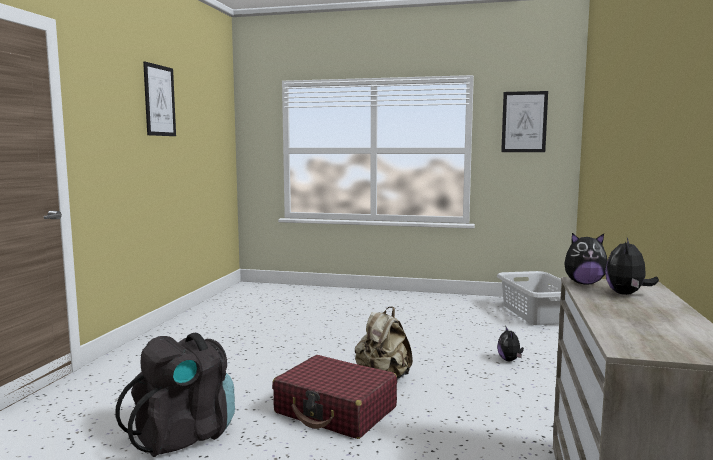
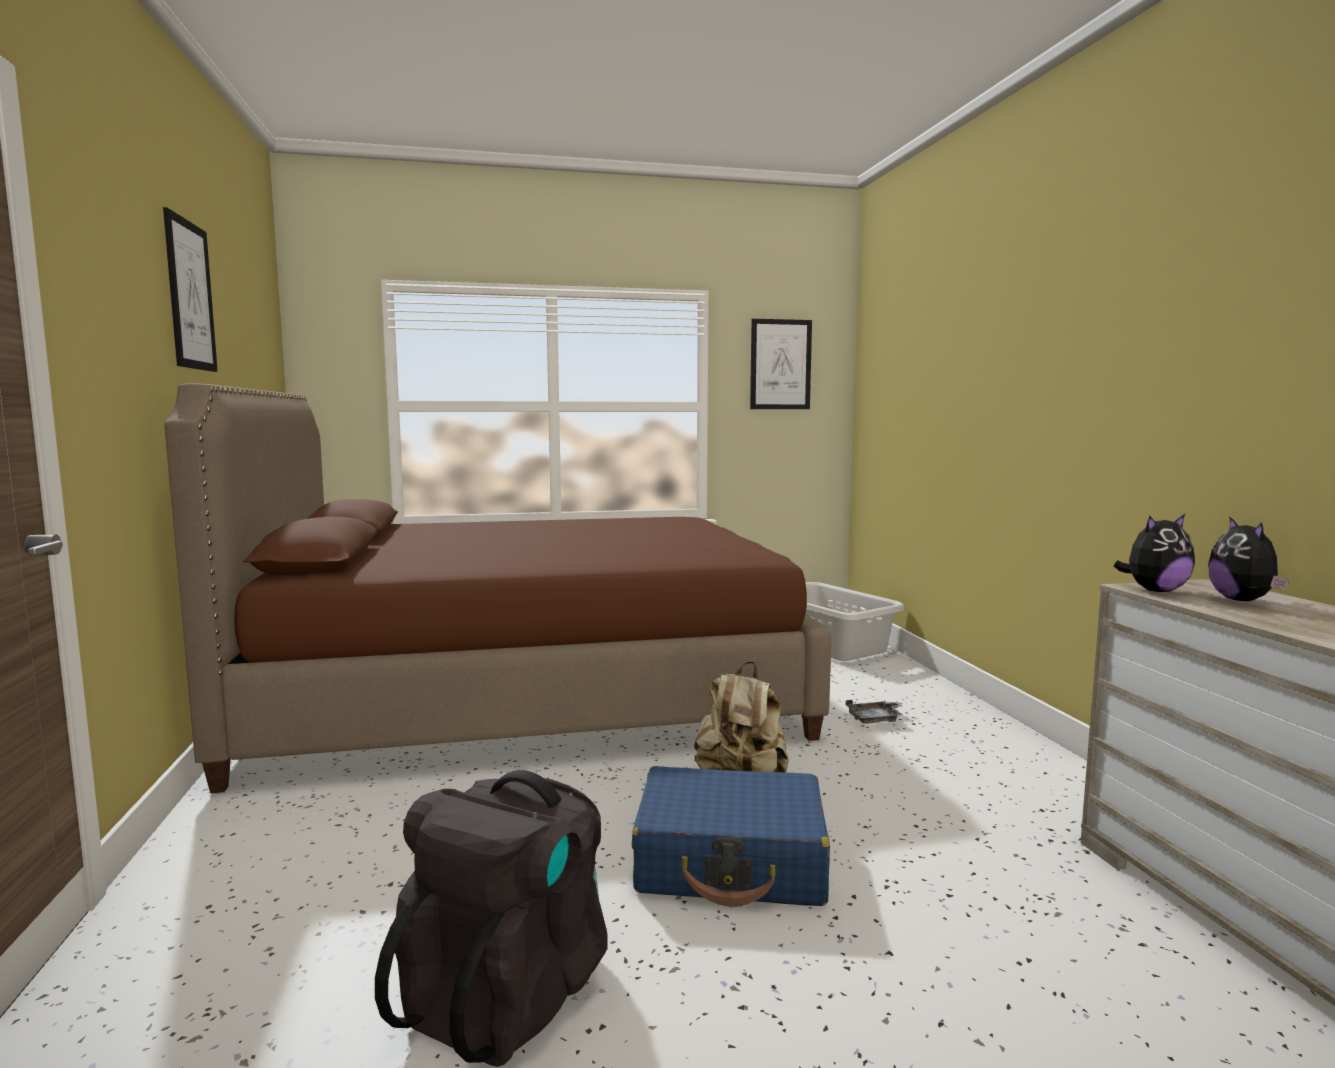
camera: 25 degrees left, 0 degrees up
red suitcase [272,355,397,439] -> blue suitcase [632,766,830,907]
plush toy [497,325,524,361] -> grey tray [845,700,903,724]
none -> brown bed [164,383,832,793]

